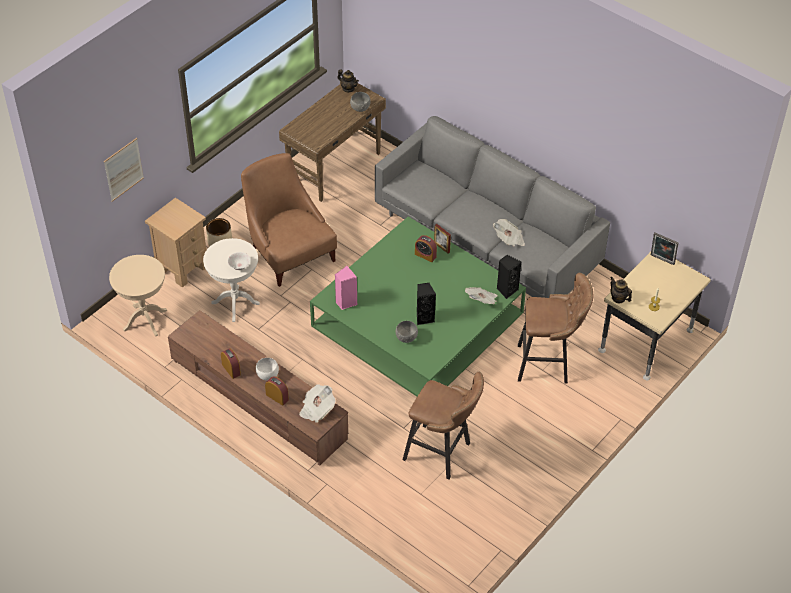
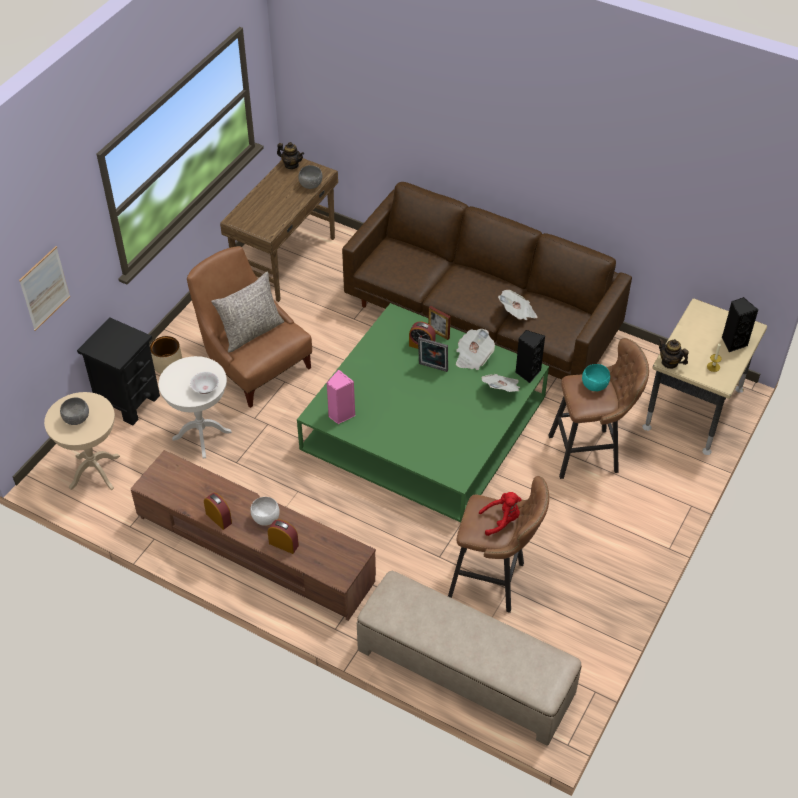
camera: 10 degrees left, 0 degrees up
beige nightstand [145,198,206,288] -> black nightstand [77,318,160,425]
newspaper [299,384,335,423] -> newspaper moved to [456,329,495,370]
grey sofa [375,116,610,298] -> brown sofa [342,182,632,380]
grey bowl [396,321,418,343] -> grey bowl moved to [60,397,89,425]
black speaker [417,283,436,325] -> black speaker moved to [722,297,758,352]
picture frame [651,233,679,265] -> picture frame moved to [418,337,448,372]
none -> grey pillow [211,272,284,352]
none -> beige bench [357,571,582,745]
none -> red plush toy [479,492,521,536]
none -> turquoise bowl [582,364,610,391]

